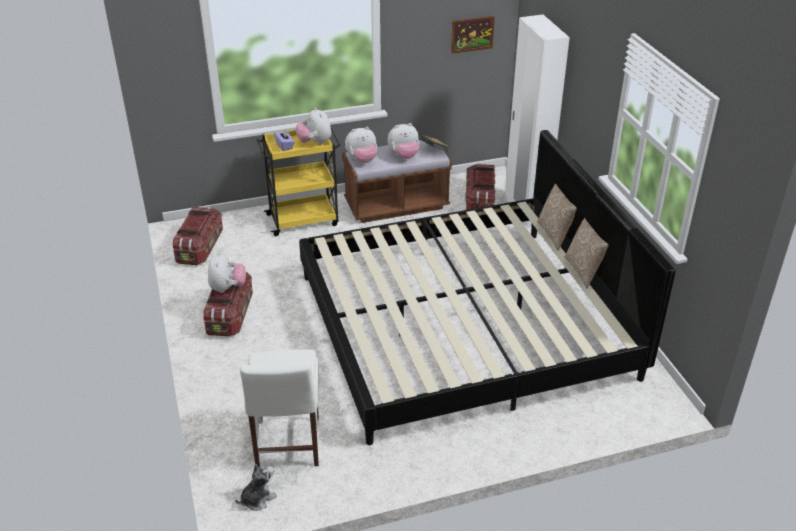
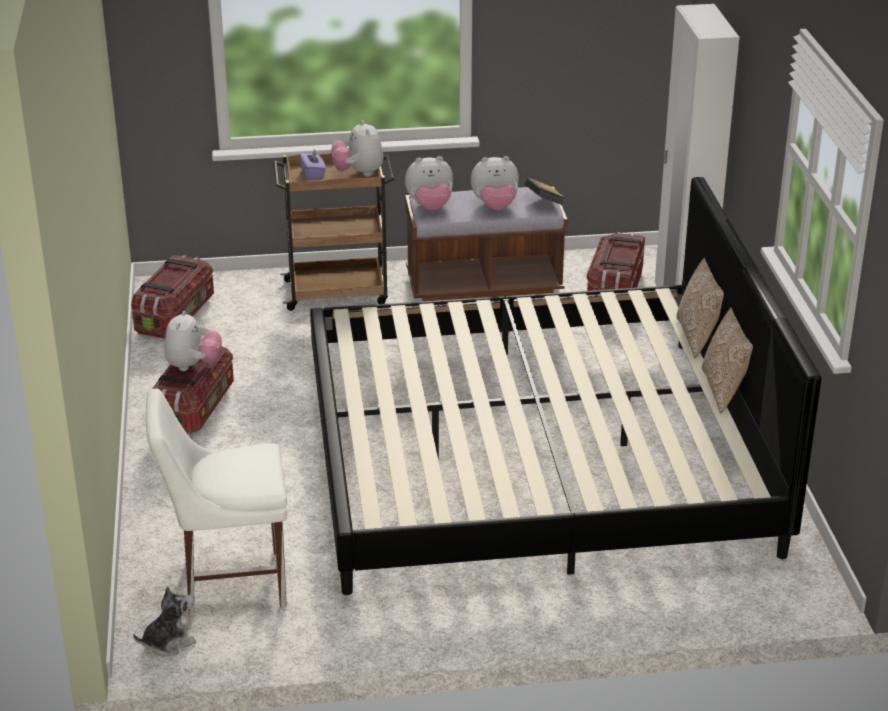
camera: 10 degrees right, 5 degrees down
white chair [240,349,319,467] -> white chair turned 75 degrees clockwise [146,389,287,617]
yellow cart [256,128,341,236] -> brown cart [274,153,394,311]
picture [451,16,495,54] -> none

